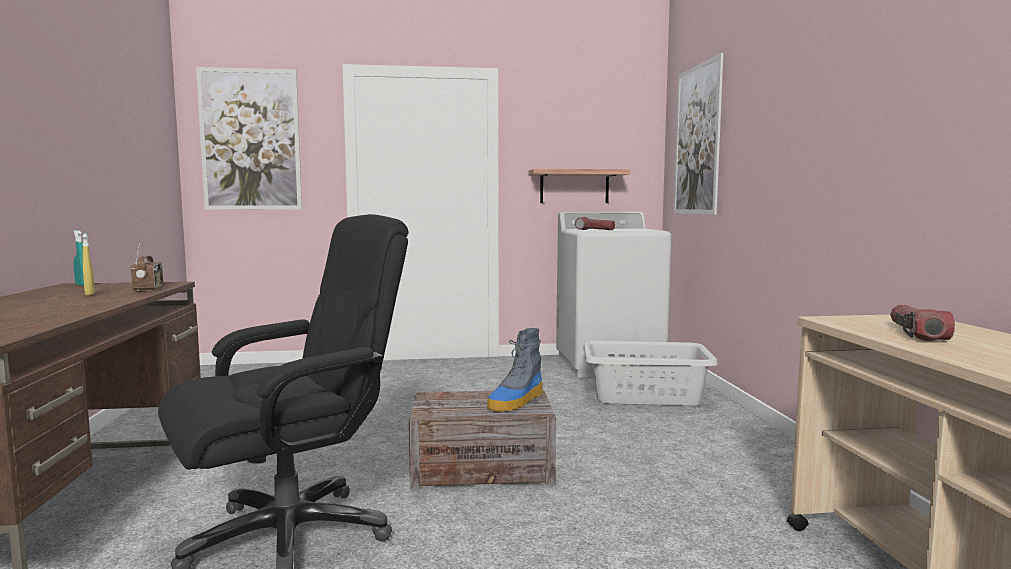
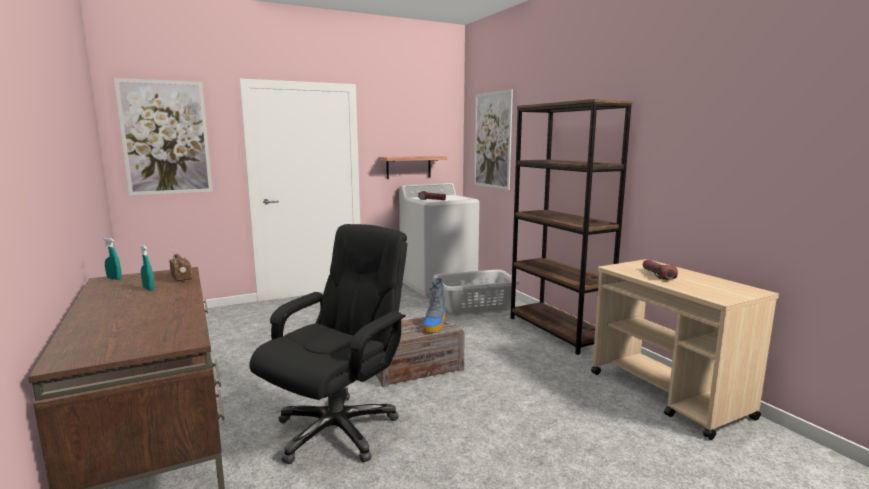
camera: 20 degrees left, 5 degrees up
yellow spray bottle [82,233,95,296] -> turquoise spray bottle [139,245,154,291]
none -> brown bookcase [510,99,633,355]

